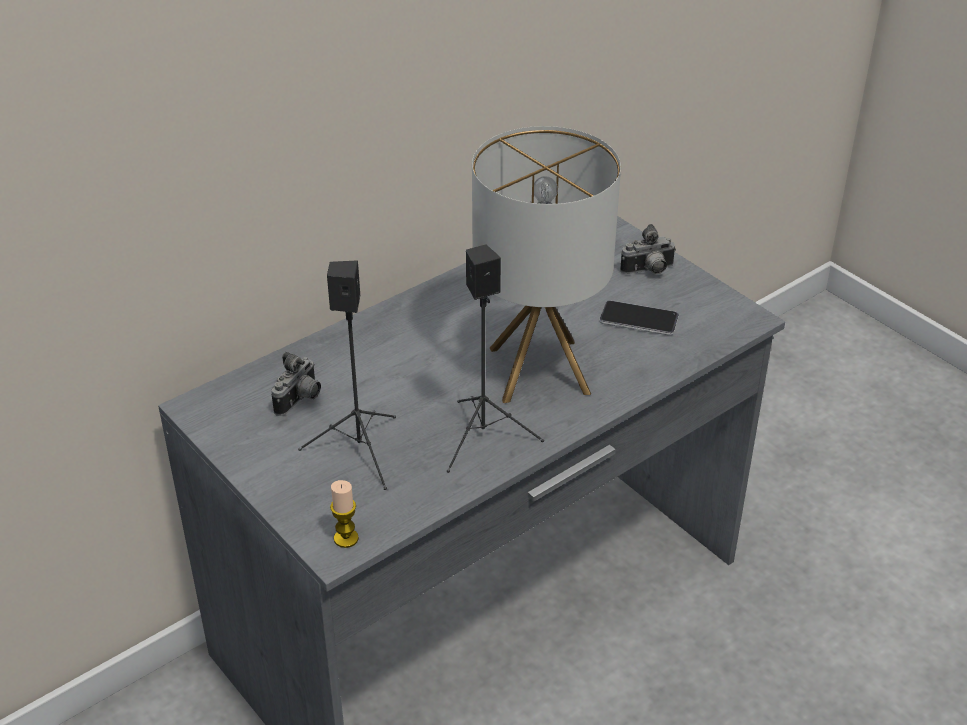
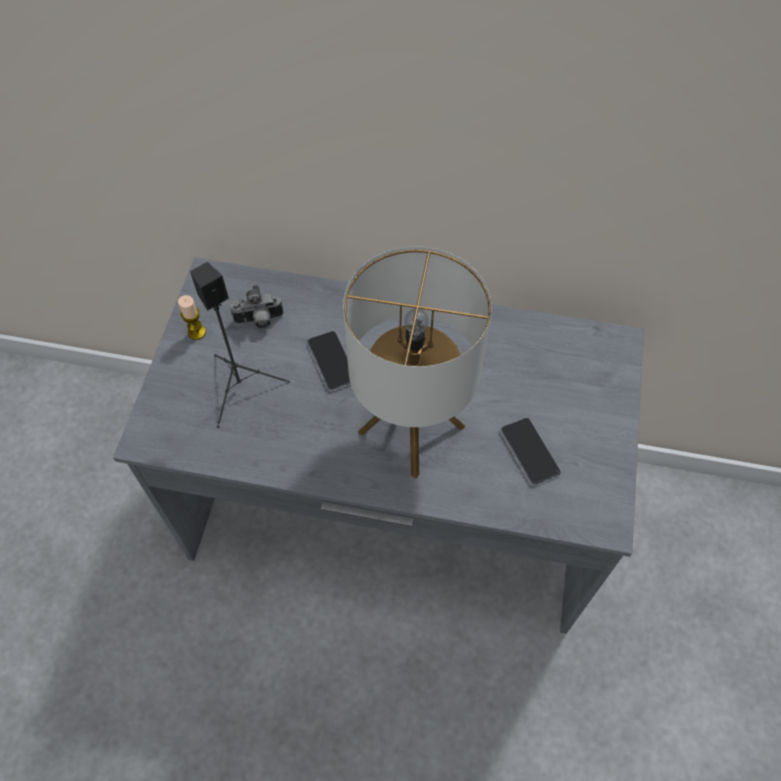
camera: 50 degrees right, 20 degrees up
candle [330,480,359,548] -> candle moved to [178,295,206,340]
black speaker [447,244,544,473] -> none
camera [620,224,676,274] -> none
none -> phone [307,331,350,391]

